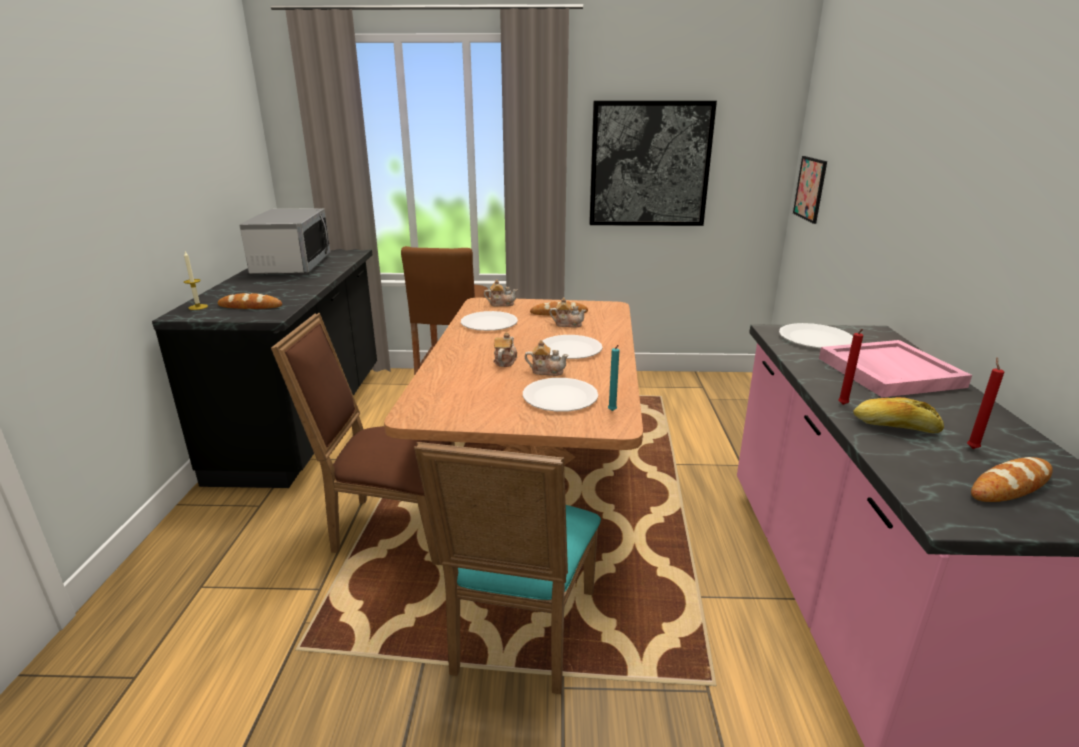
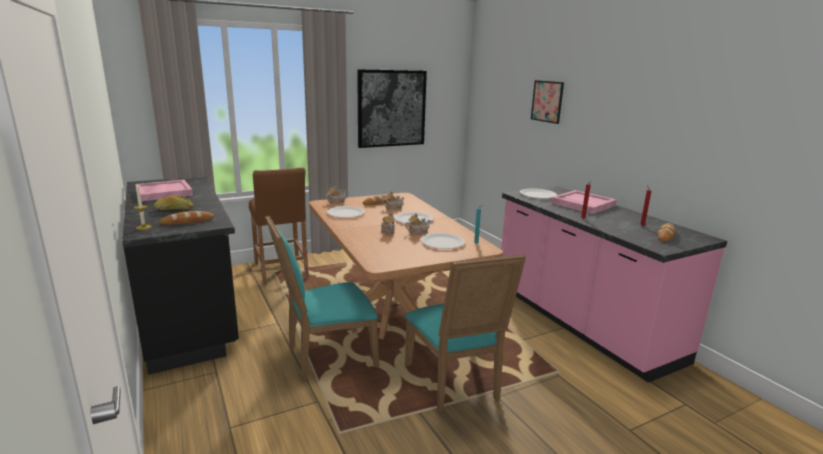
camera: 30 degrees left, 5 degrees down
microwave [239,208,330,274] -> pink tray [135,180,193,201]
brown chair [271,313,455,565] -> turquoise chair [265,216,379,381]
picture [793,156,827,224] -> picture moved to [531,80,564,124]
bread [853,397,944,433] -> bread moved to [154,196,193,210]

